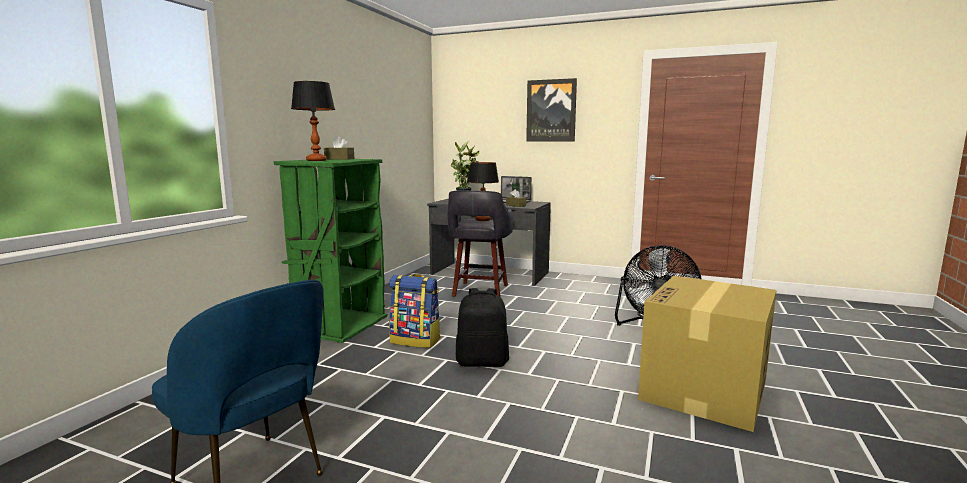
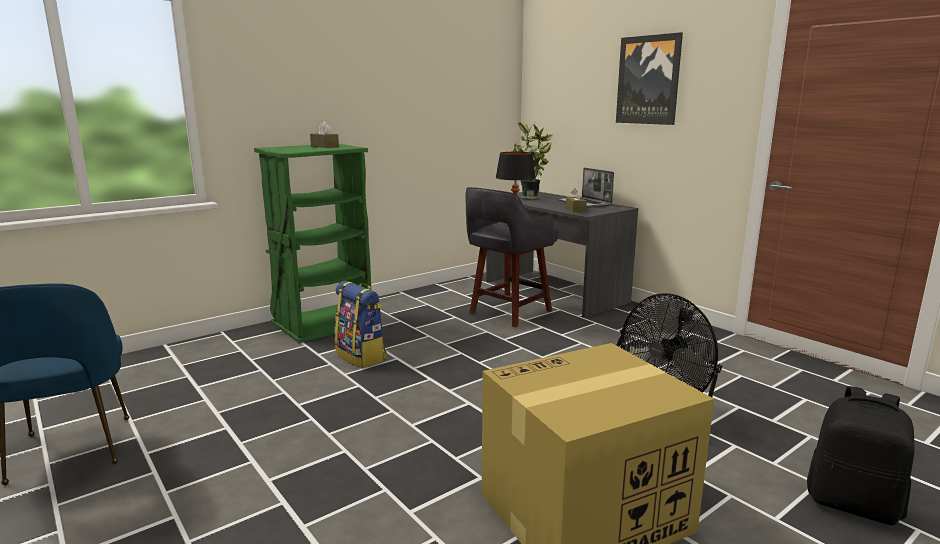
camera: 30 degrees right, 5 degrees up
table lamp [291,81,335,161] -> none
black backpack [456,288,509,367] -> black backpack moved to [807,386,914,525]

